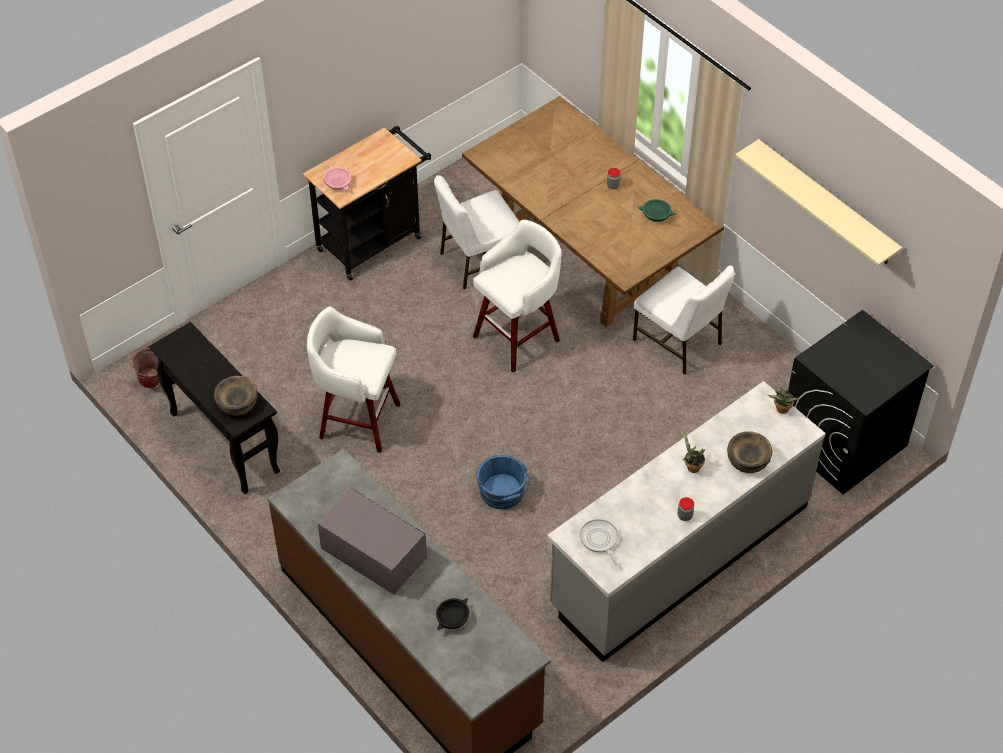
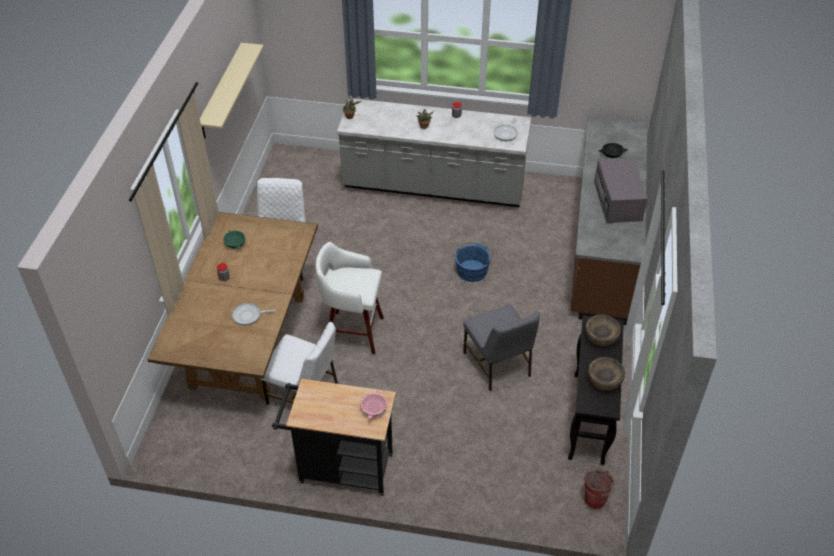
camera: 130 degrees left, 5 degrees down
white stool [307,307,401,453] -> grey chair [463,305,540,391]
brown bowl [727,431,772,473] -> brown bowl moved to [588,357,625,391]
black washing machine [788,310,934,495] -> none
none -> frying pan [232,303,276,326]

